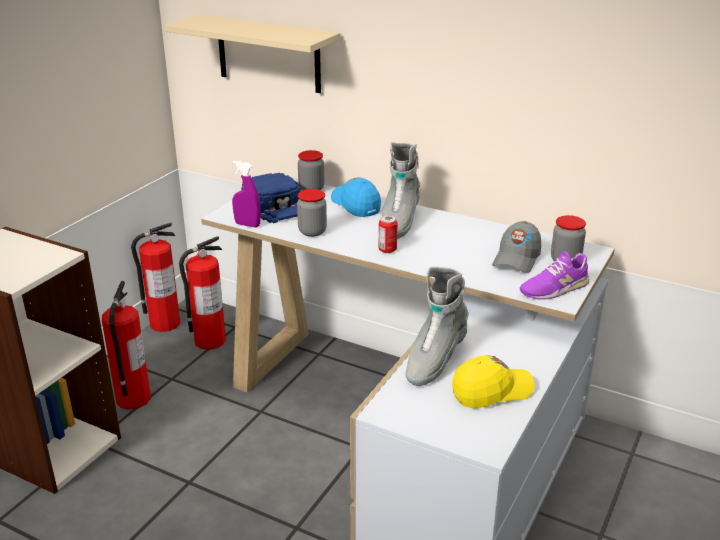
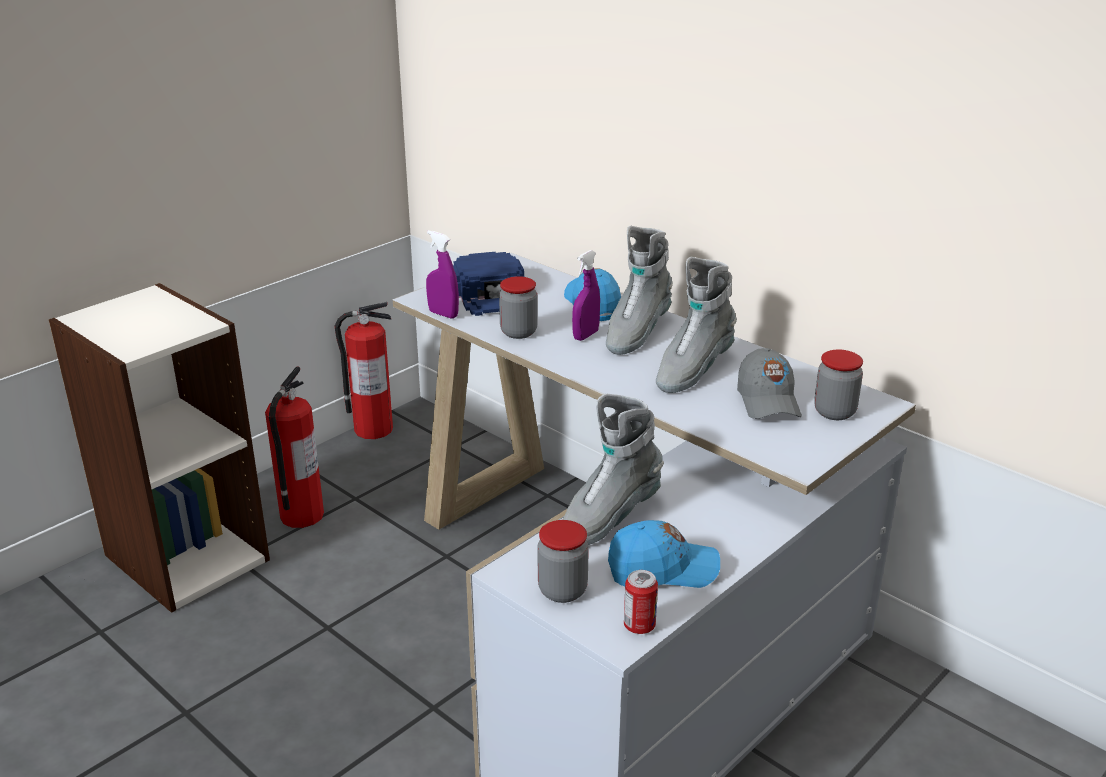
camera: 15 degrees right, 0 degrees up
beige shelf [165,14,340,93] -> none
fire extinguisher [179,236,226,350] -> none
jar [298,150,324,191] -> jar moved to [537,520,589,603]
can [379,215,398,253] -> can moved to [624,570,658,634]
yellow cap [452,355,535,409] -> blue cap [608,520,720,588]
grey cap [492,221,541,273] -> grey cap turned 45 degrees counterclockwise [737,348,802,419]
purple shoe [520,251,590,299] -> none
none -> purple spray bottle [572,250,600,341]
none -> grey boot [656,257,737,393]

